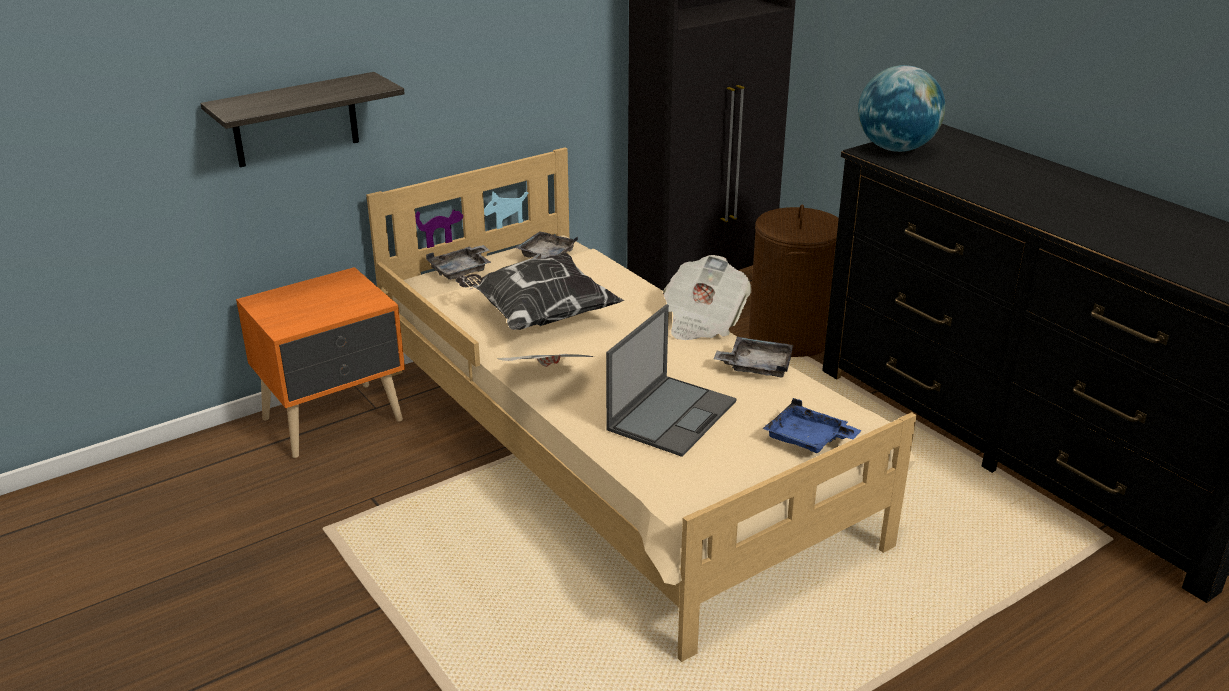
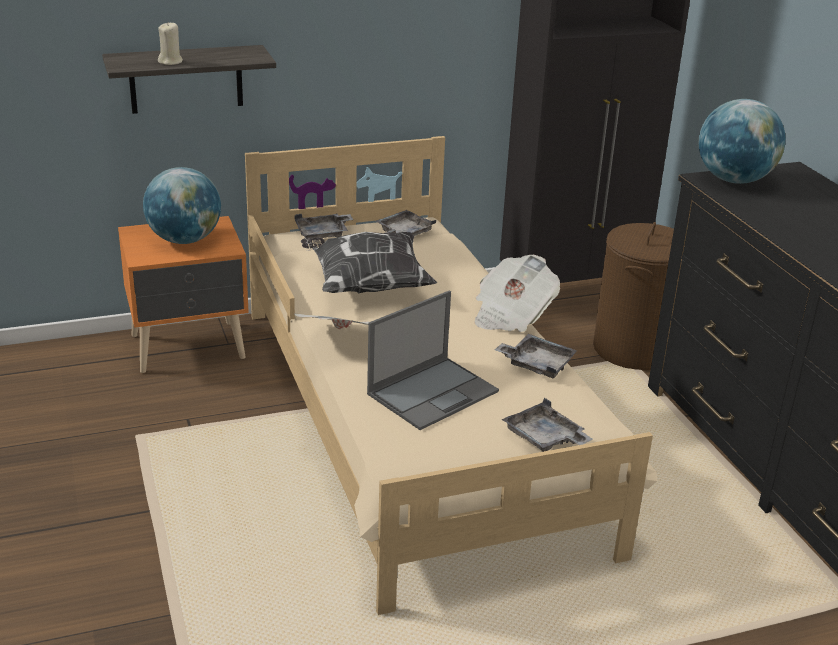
camera: 15 degrees right, 0 degrees up
blue tray [762,398,862,453] -> grey tray [501,398,593,452]
none -> globe [143,167,221,244]
none -> beige candle [158,22,183,65]

